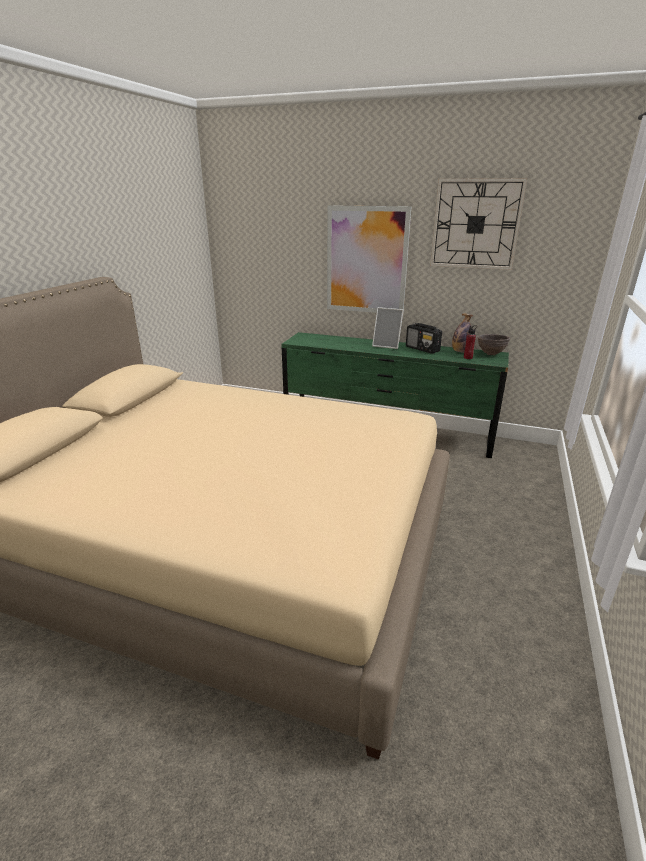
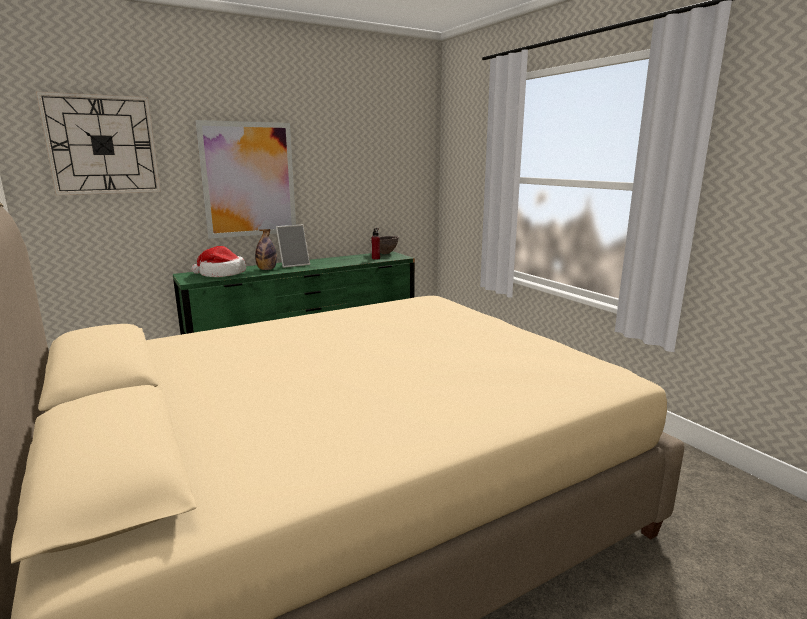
camera: 50 degrees left, 10 degrees down
radio [406,323,442,354] -> none
wall clock [430,178,527,270] -> wall clock moved to [36,92,161,195]
bottle [452,313,473,352] -> bottle moved to [255,229,277,270]
none -> hat [192,246,246,277]

